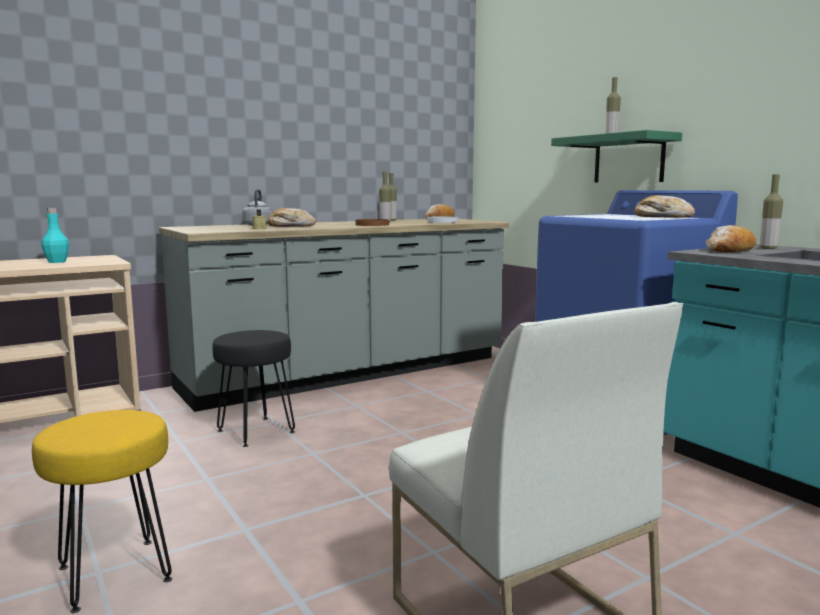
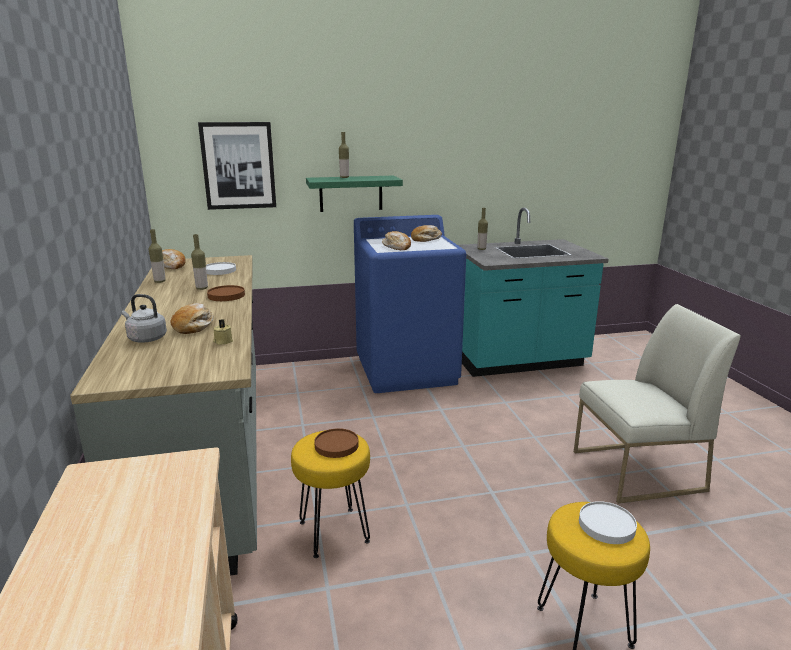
camera: 70 degrees left, 10 degrees up
turquoise bottle [41,208,69,263] -> none
black stool [212,330,295,447] -> yellow stool [291,430,370,558]
bread [705,225,756,252] -> bread moved to [382,231,411,250]
none -> picture [198,122,276,210]
none -> brown plate [314,428,359,458]
none -> white plate [579,501,637,544]

